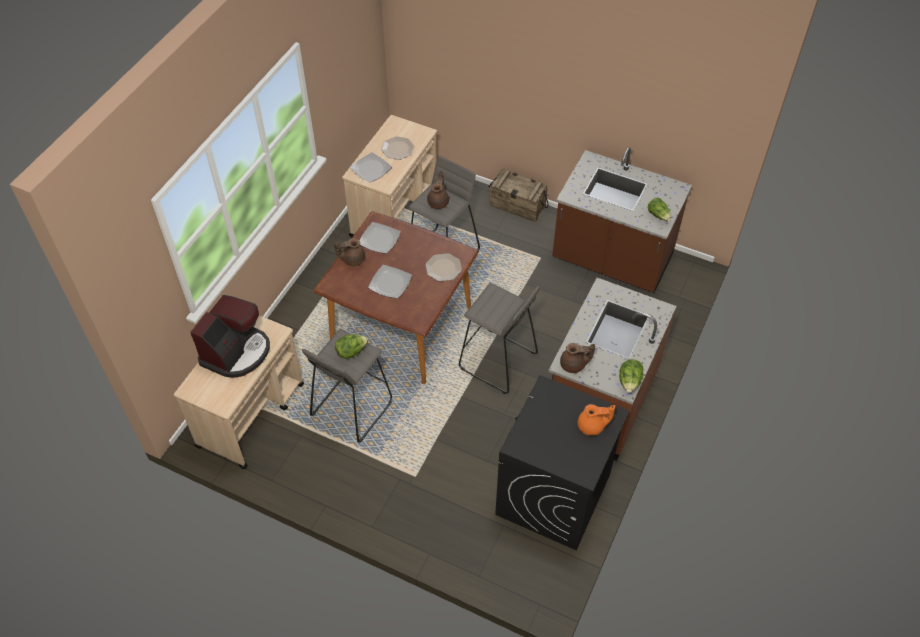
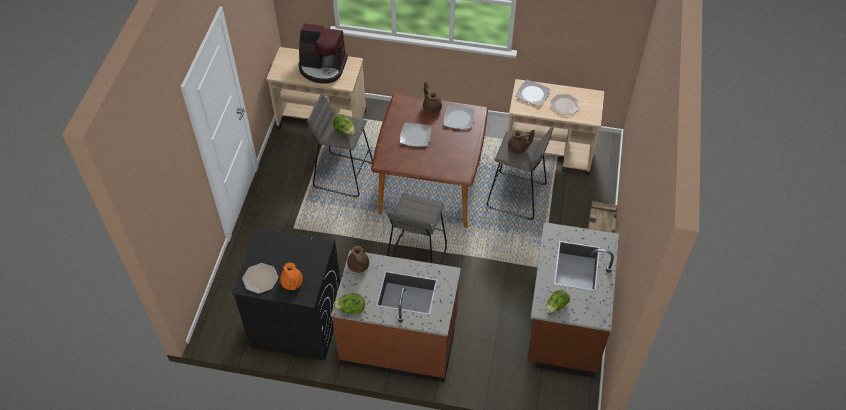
camera: 75 degrees right, 0 degrees up
plate [426,253,462,281] -> plate moved to [242,263,278,294]

